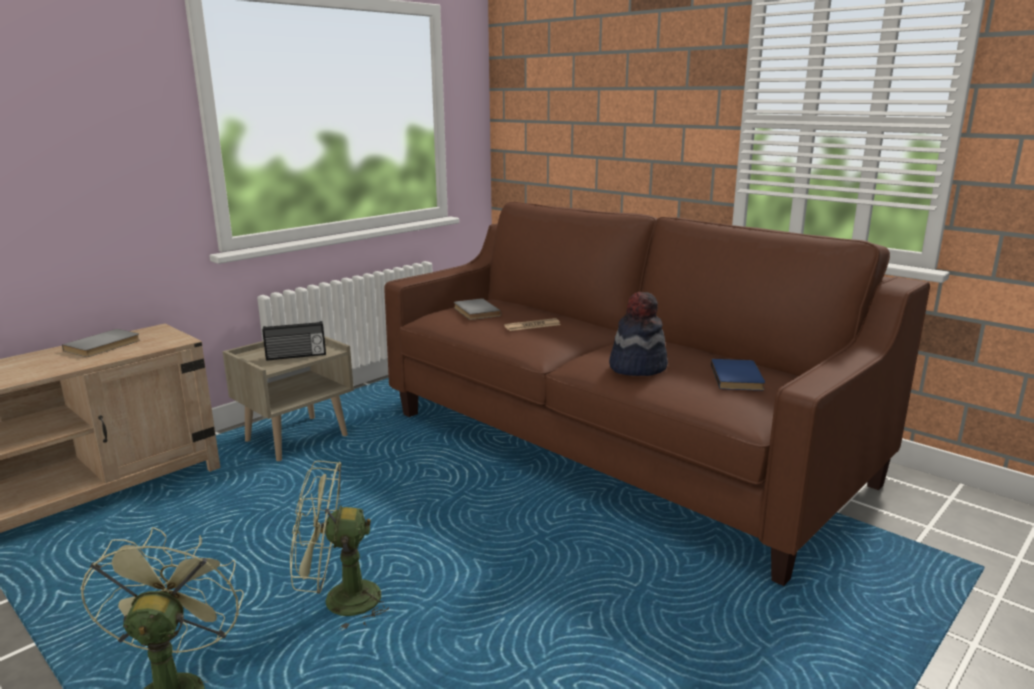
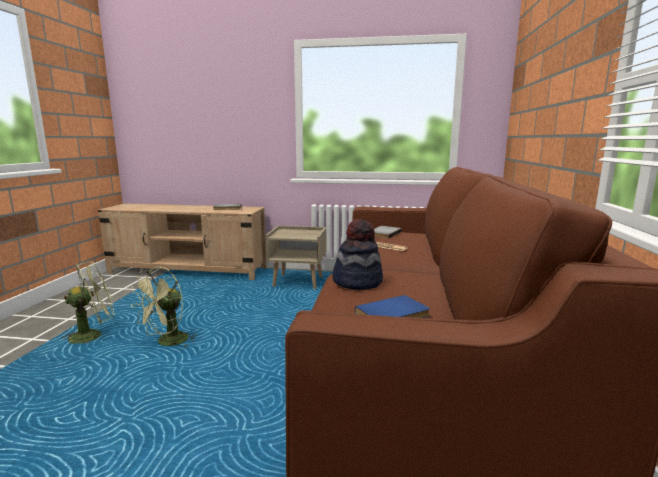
camera: 55 degrees right, 5 degrees down
radio [262,321,326,361] -> none
green fan [290,460,389,631] -> green fan turned 105 degrees counterclockwise [131,267,197,348]

